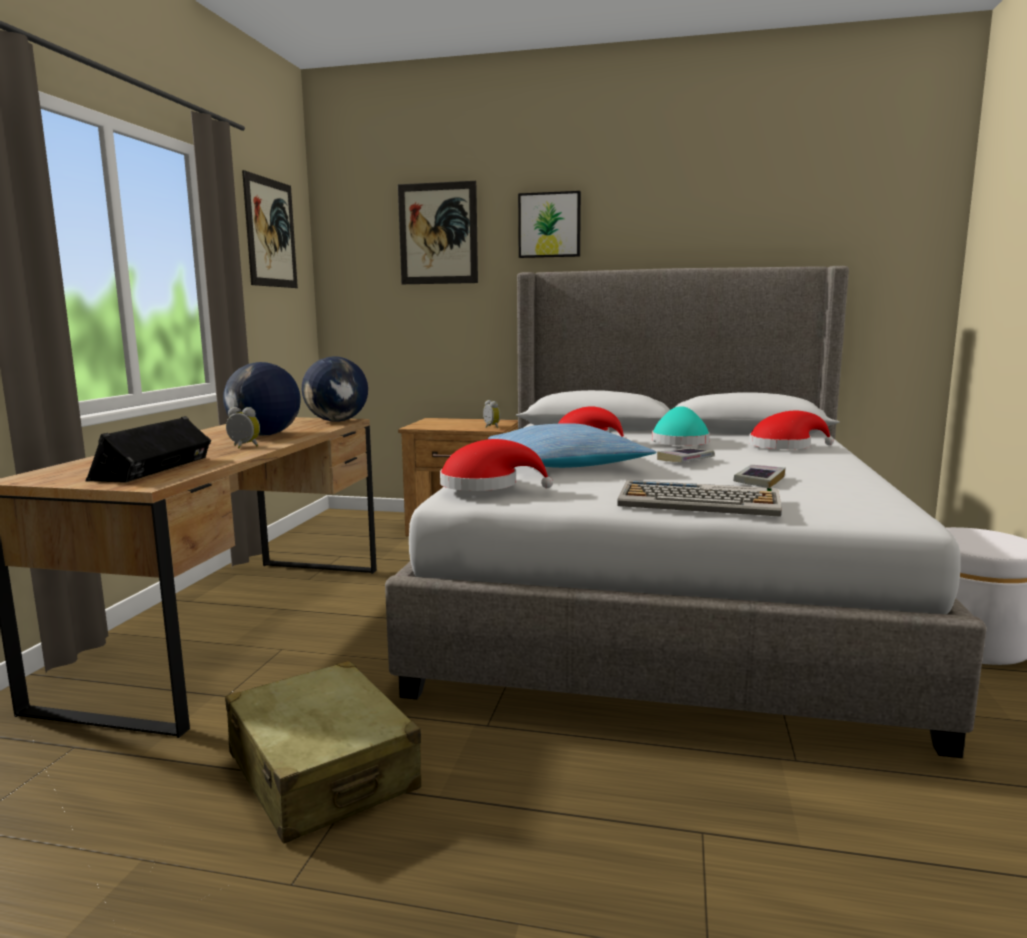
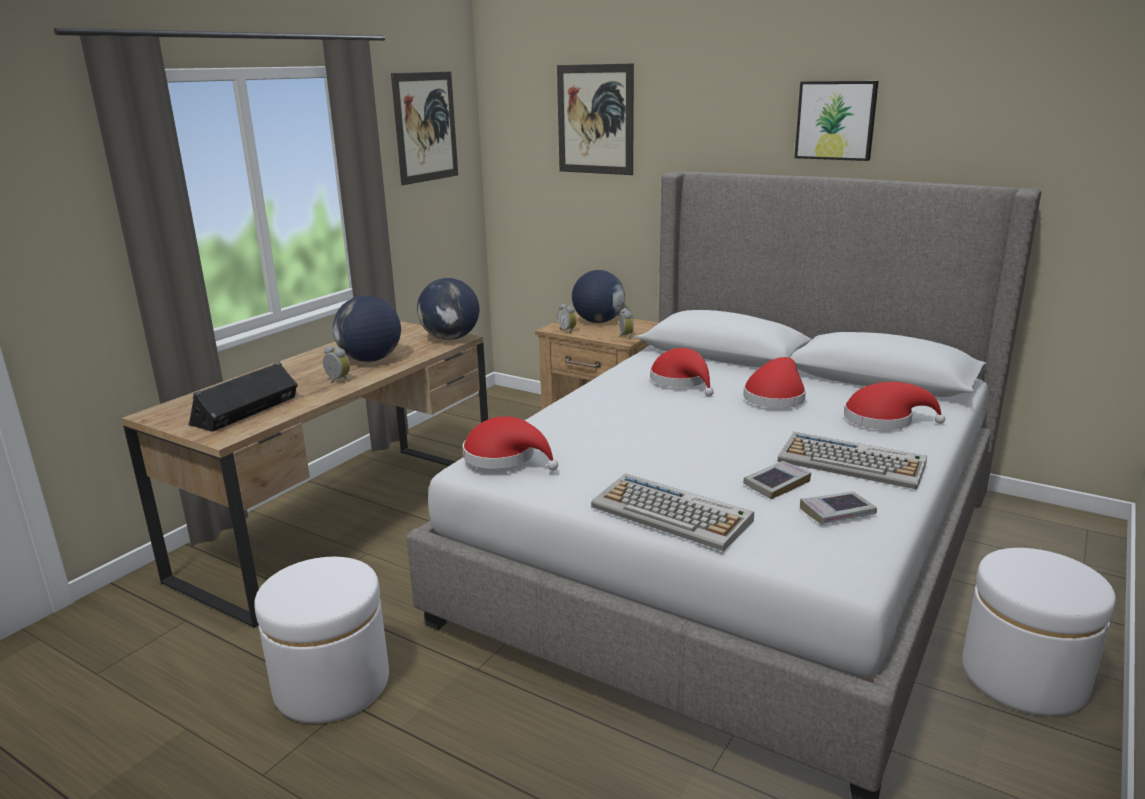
camera: 20 degrees right, 10 degrees up
beige suitcase [225,660,421,844] -> white ottoman [254,557,389,724]
pillow [488,423,656,468] -> none
picture [518,191,581,258] -> picture moved to [795,81,879,161]
turquoise hat [652,406,710,446] -> red hat [743,357,806,408]
book [657,448,715,462] -> book moved to [800,491,877,524]
none -> alarm clock [557,304,577,334]
none -> globe [572,270,625,323]
none -> keyboard [778,432,927,490]

